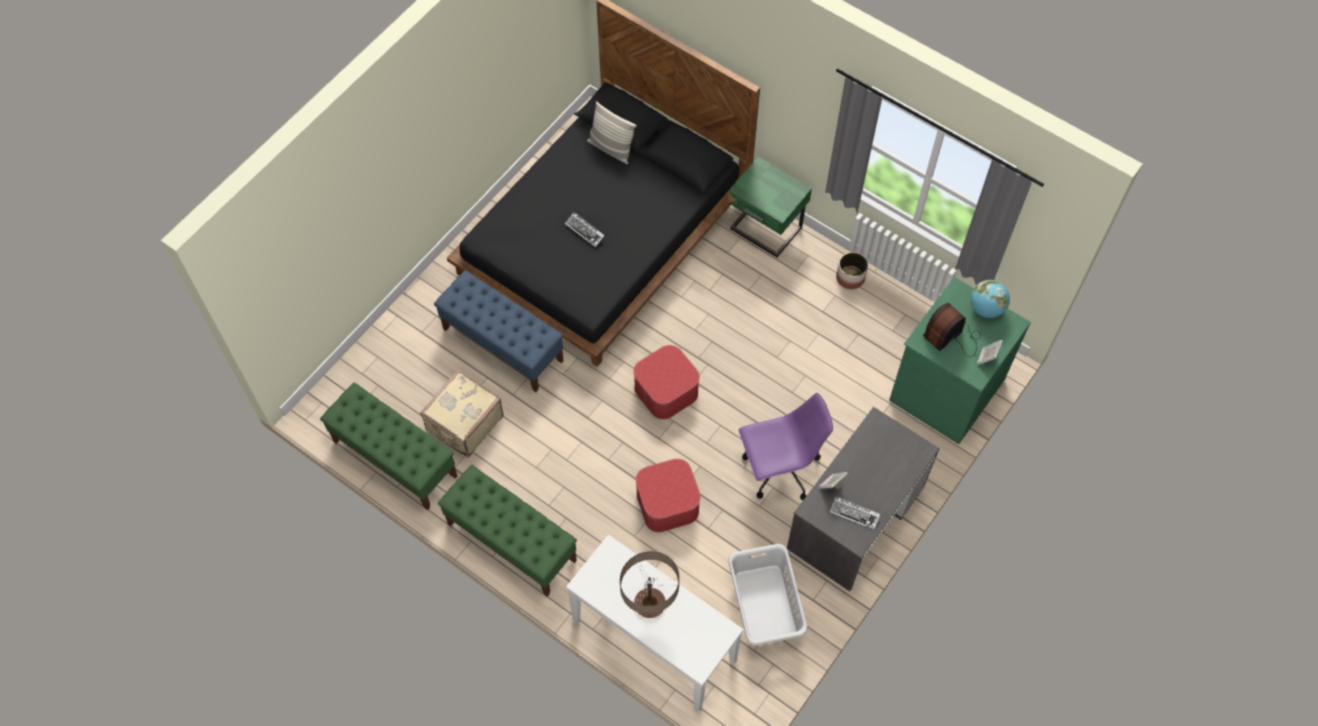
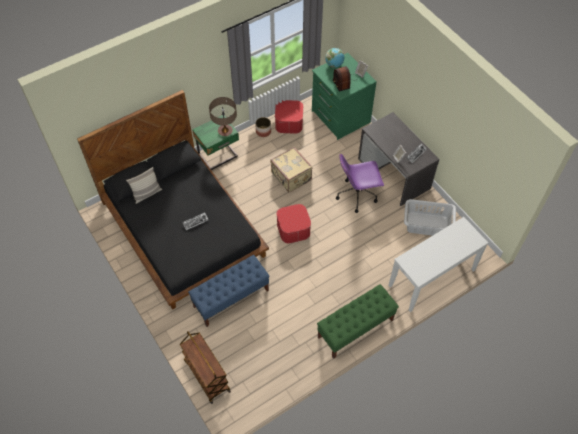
camera: 70 degrees left, 5 degrees down
green bench [320,382,457,510] -> none
beige suitcase [420,369,504,458] -> beige suitcase moved to [270,147,312,193]
table lamp [620,551,679,618] -> table lamp moved to [209,97,237,136]
ottoman [636,459,701,532] -> ottoman moved to [275,100,303,134]
purple office chair [739,393,833,500] -> purple office chair turned 105 degrees counterclockwise [336,153,384,213]
none -> brown cart [180,331,231,404]

